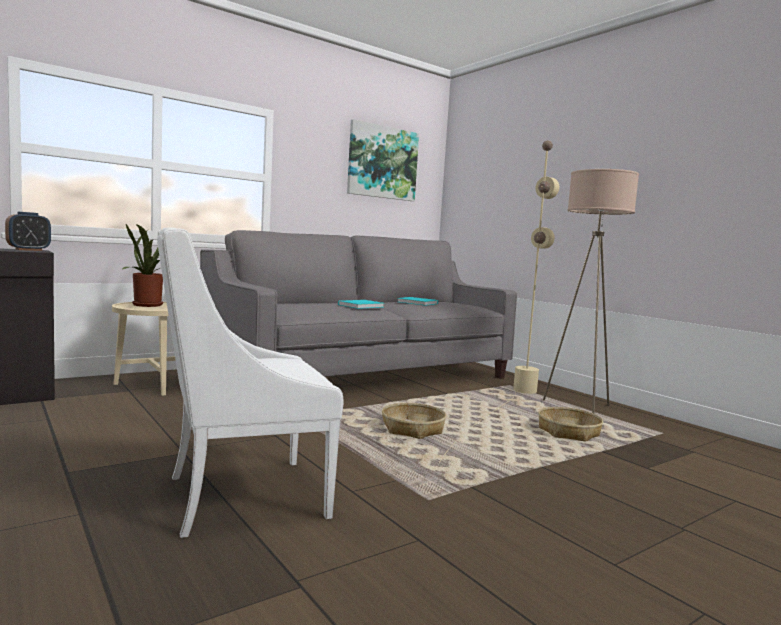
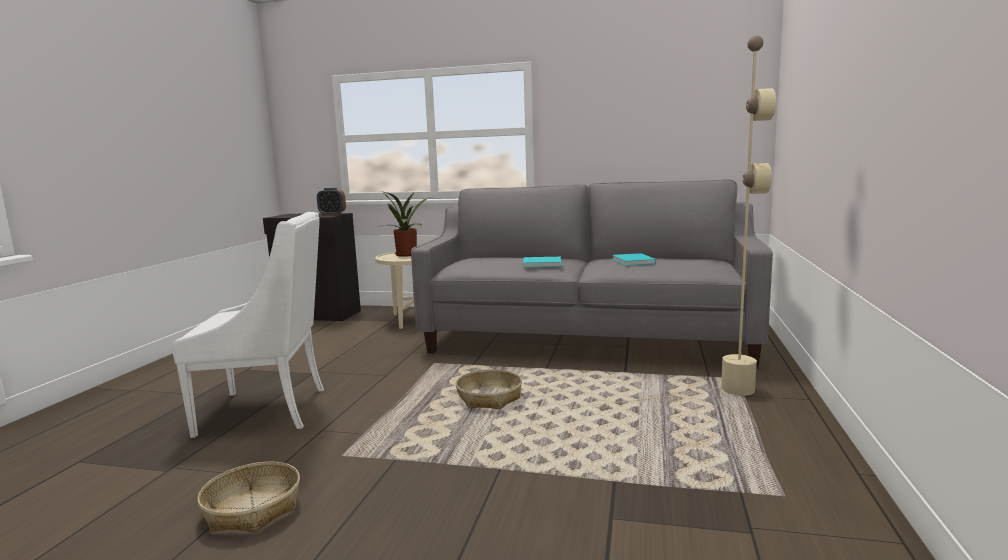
camera: 50 degrees right, 5 degrees up
white armchair [157,227,343,538] -> white armchair turned 150 degrees clockwise [172,212,324,438]
picture [347,119,419,201] -> none
basket [538,407,603,442] -> basket moved to [197,461,300,532]
beige floor lamp [543,169,639,413] -> none

